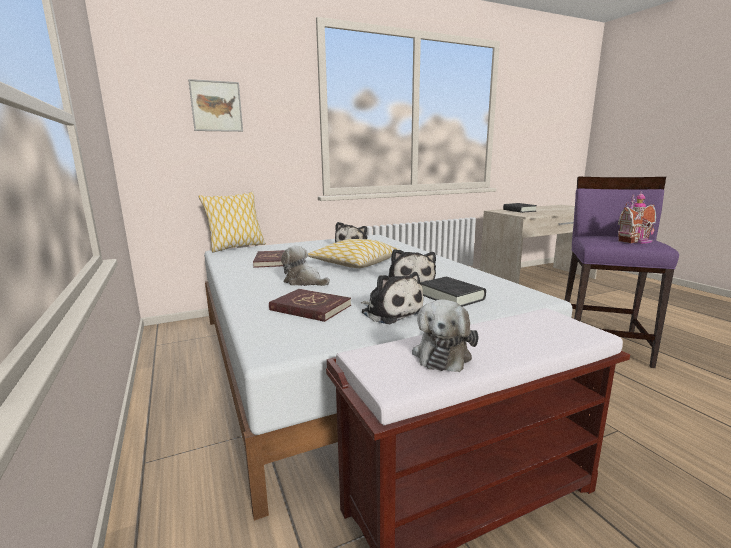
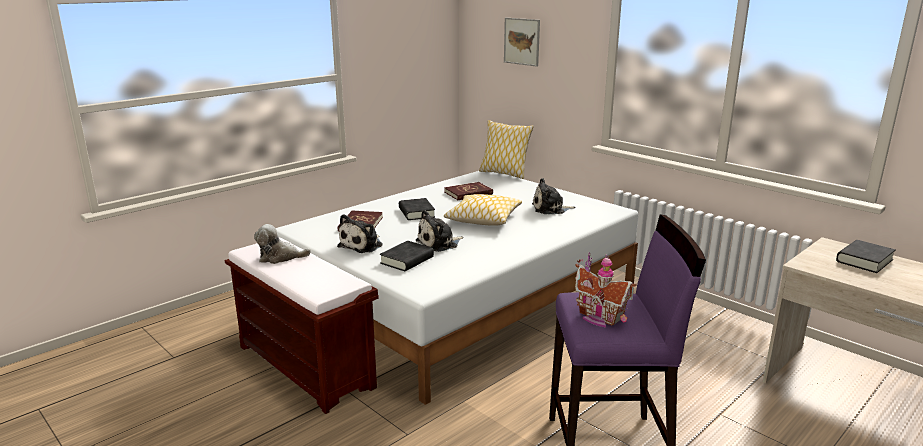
camera: 70 degrees right, 5 degrees up
plush toy [281,245,330,286] -> black book [399,198,435,220]

